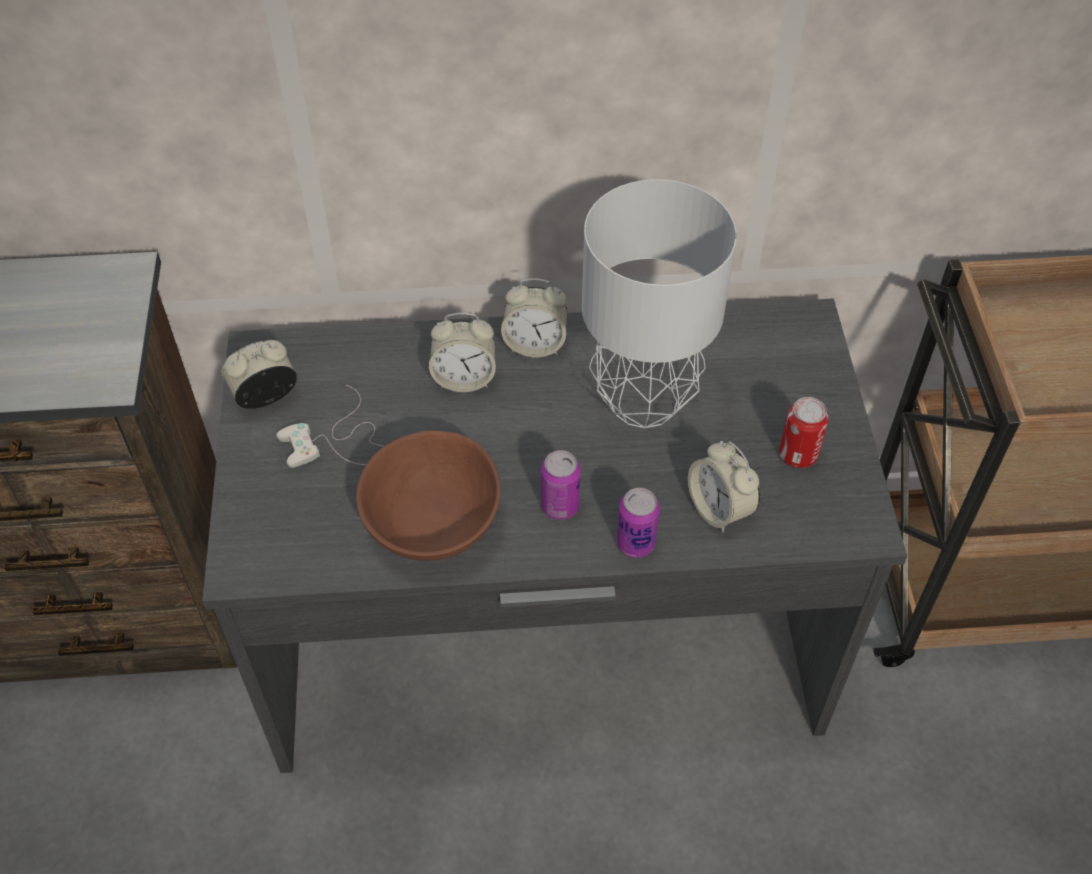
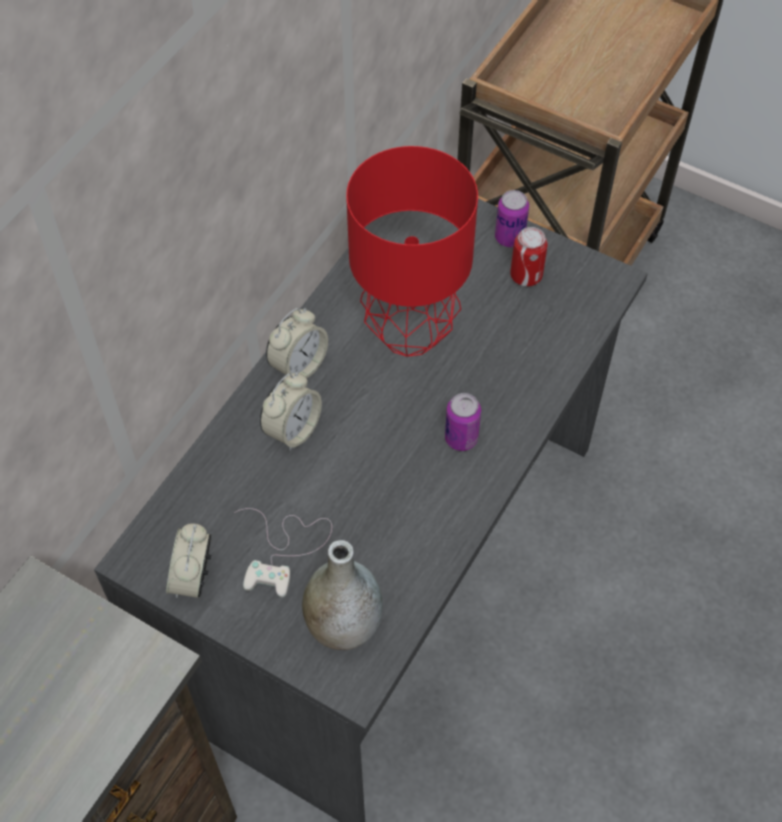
camera: 55 degrees left, 5 degrees up
brown bowl [356,431,501,561] -> none
grey table lamp [582,179,737,428] -> red table lamp [346,146,478,357]
can [616,488,660,558] -> can moved to [495,190,529,247]
alarm clock [688,441,760,533] -> none
none -> grey vase [302,540,383,650]

